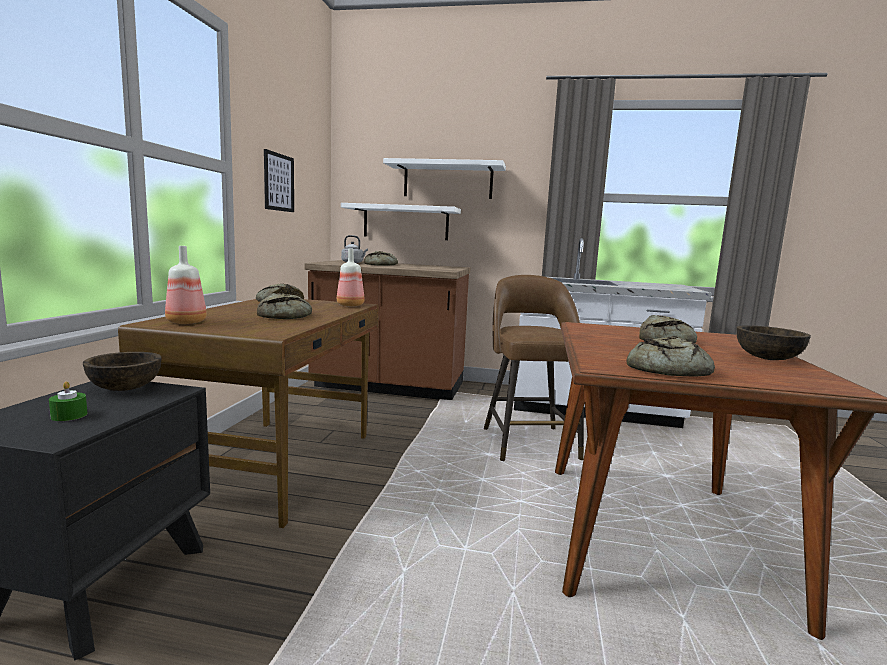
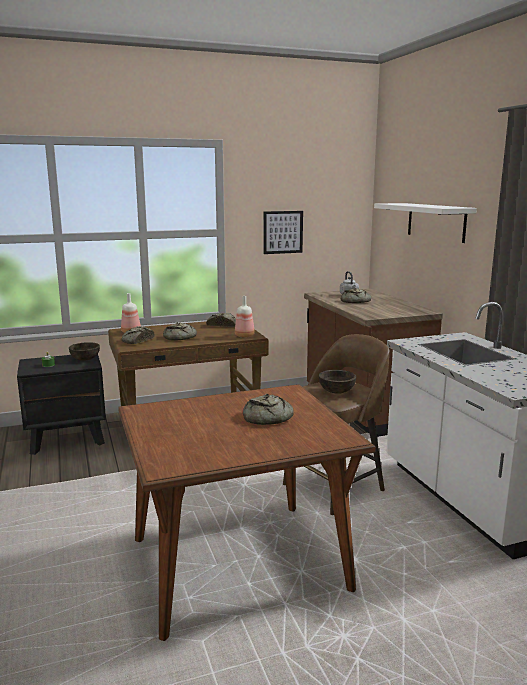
camera: 60 degrees right, 5 degrees up
white shelf [341,203,461,240] -> none
bread [626,336,715,377] -> bread moved to [122,326,155,344]
brown bowl [737,325,811,360] -> brown bowl moved to [319,370,356,394]

